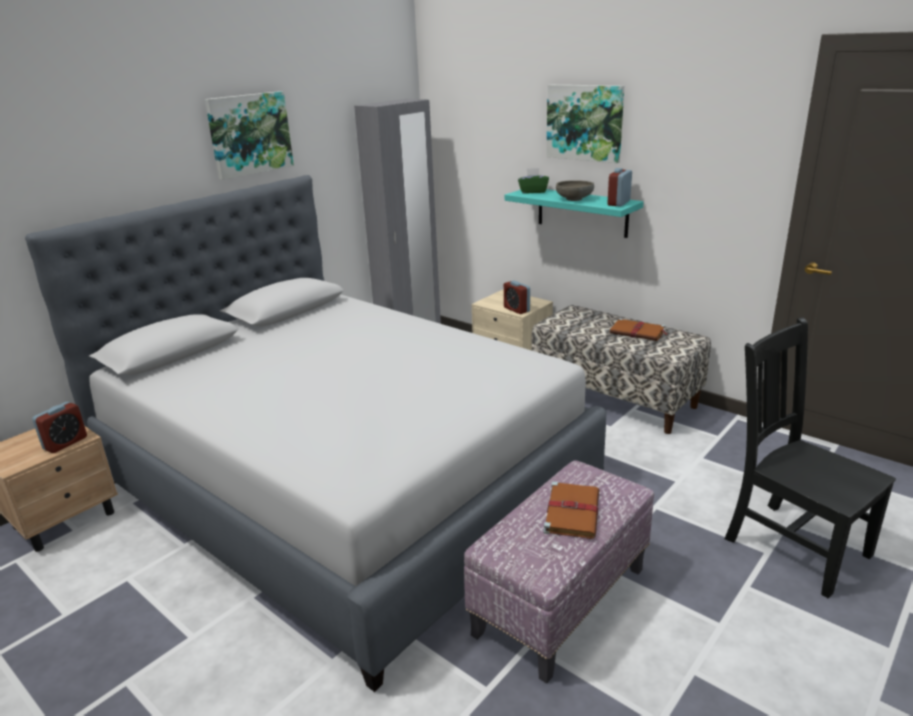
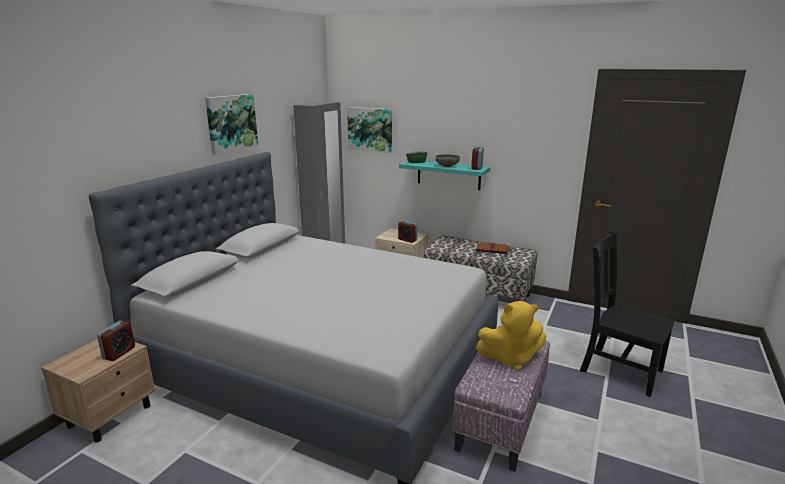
camera: 15 degrees left, 5 degrees down
brown book [543,482,599,539] -> yellow plush toy [476,301,546,370]
picture [546,85,624,163] -> picture moved to [347,107,392,153]

